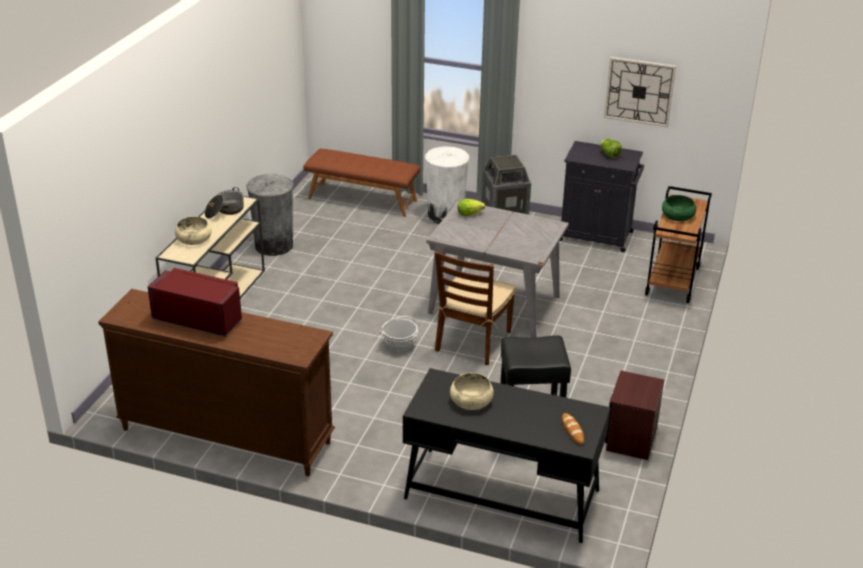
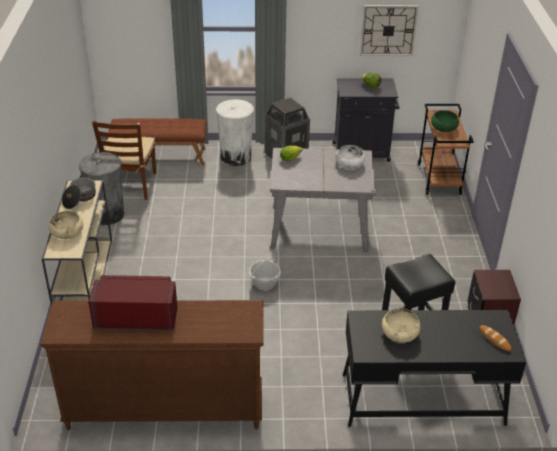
camera: 20 degrees left, 5 degrees up
brown chair [432,251,516,365] -> brown chair moved to [92,121,156,200]
none -> white bowl [336,145,365,169]

